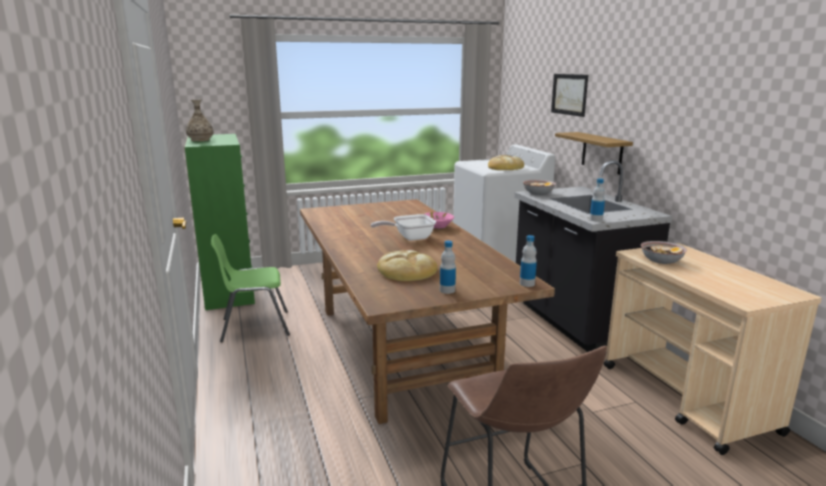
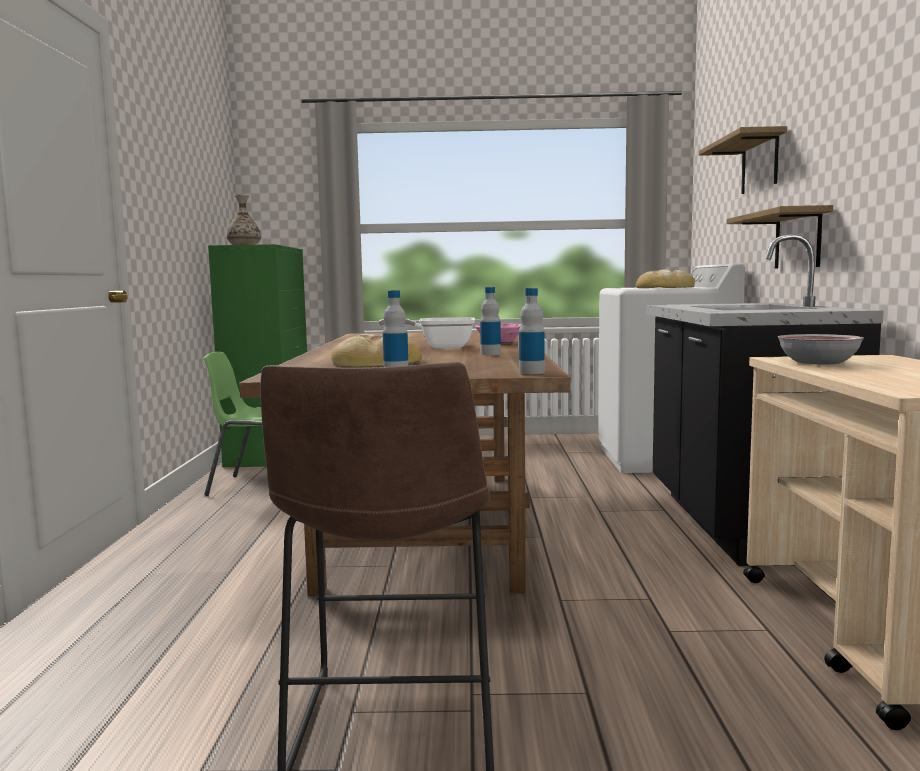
camera: 20 degrees right, 10 degrees down
bowl [523,180,556,195] -> none
picture [551,74,588,117] -> shelf [699,126,787,194]
bottle [590,178,605,222] -> bottle moved to [480,287,501,355]

